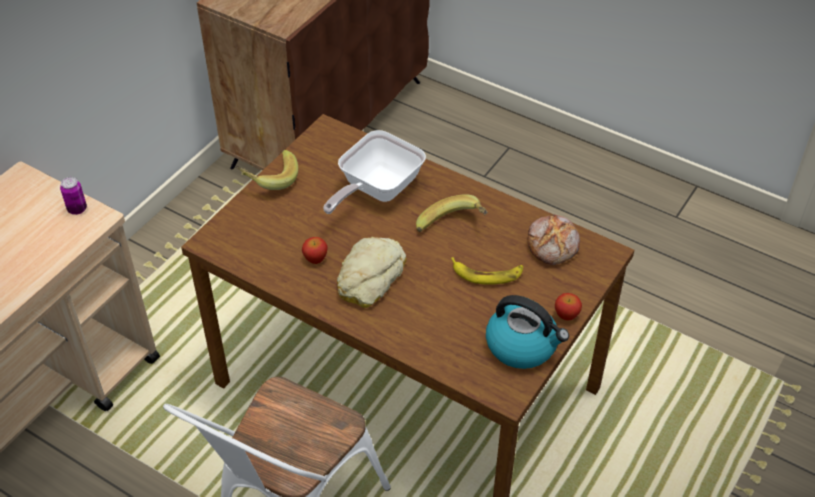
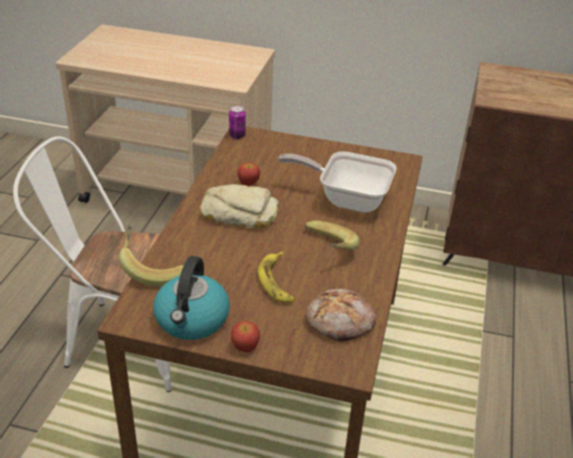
camera: 70 degrees right, 10 degrees down
can [60,177,87,215] -> can moved to [229,106,246,139]
banana [236,150,298,190] -> banana moved to [119,226,184,286]

